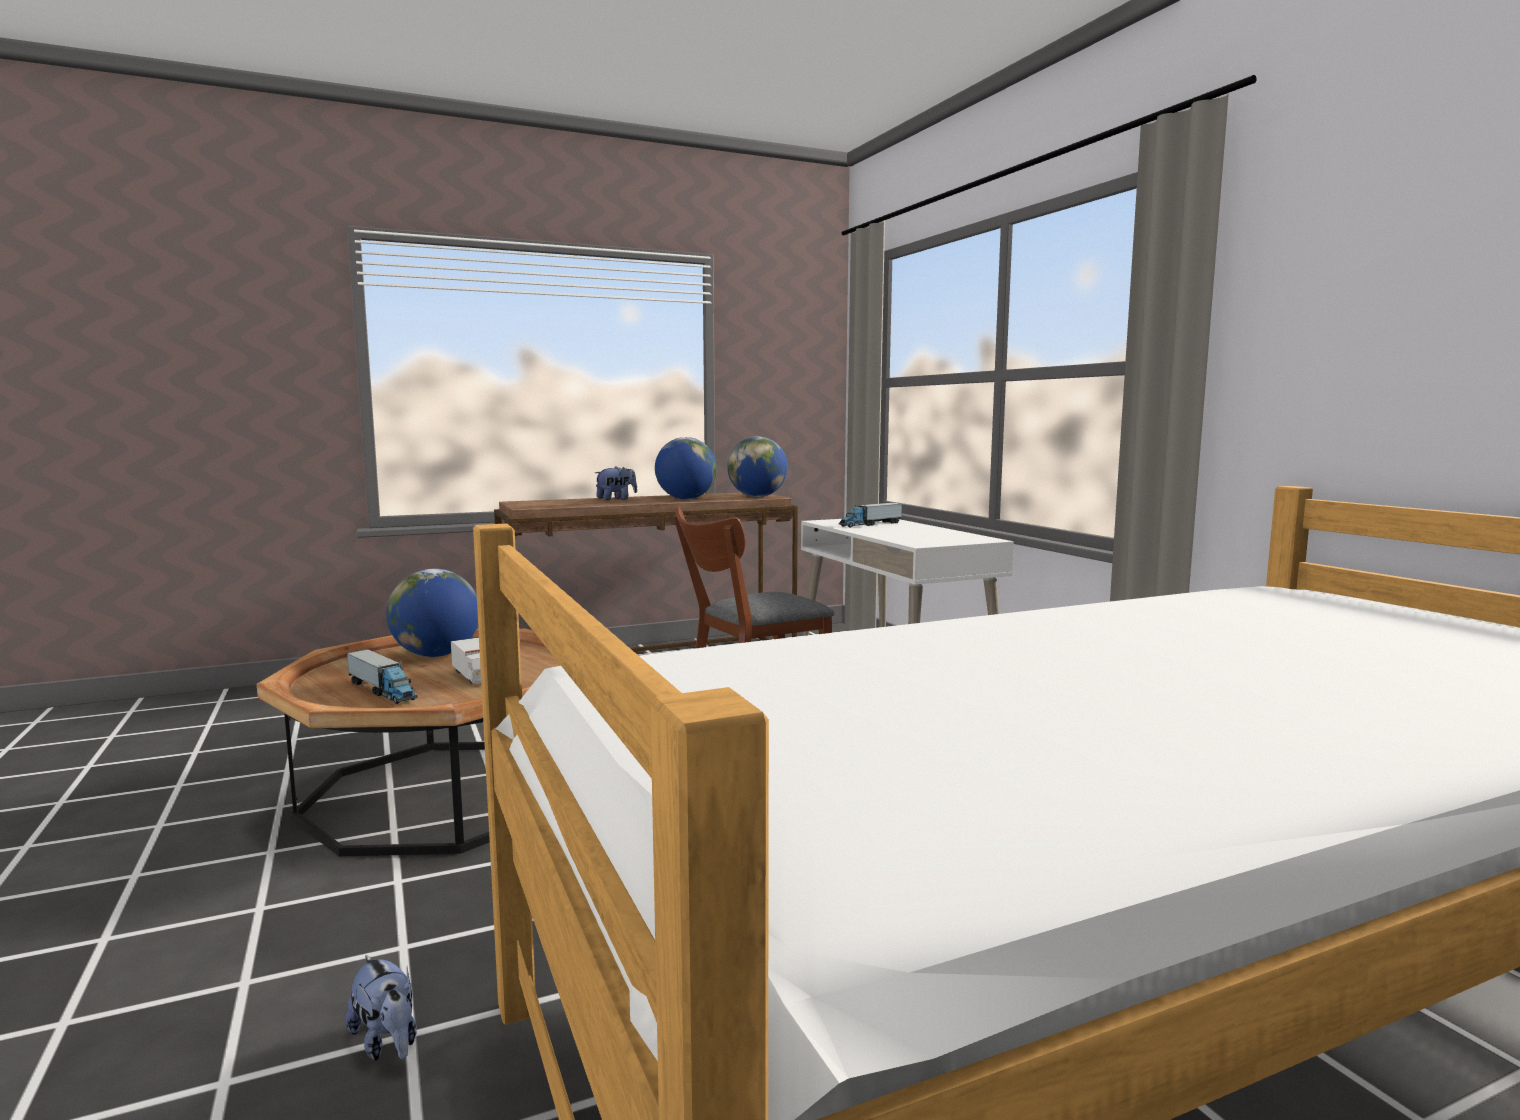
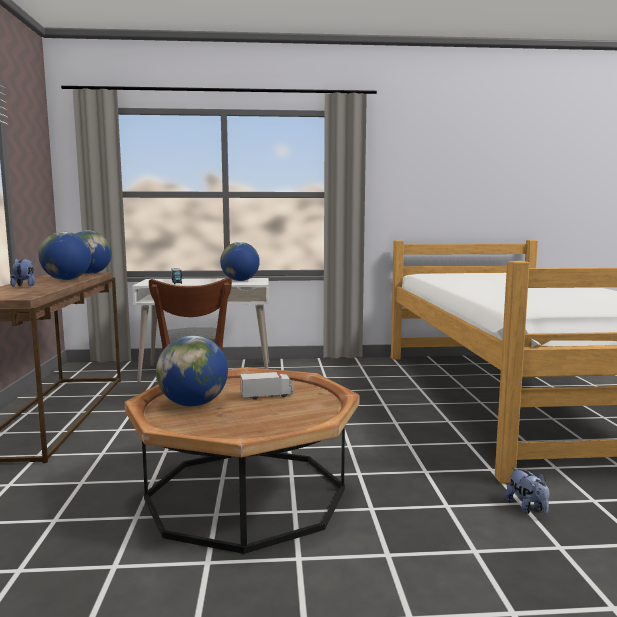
camera: 70 degrees left, 0 degrees up
plush toy [346,955,417,1060] -> plush toy turned 90 degrees clockwise [505,467,550,514]
toy truck [347,649,418,704] -> none
none -> globe [220,242,260,281]

